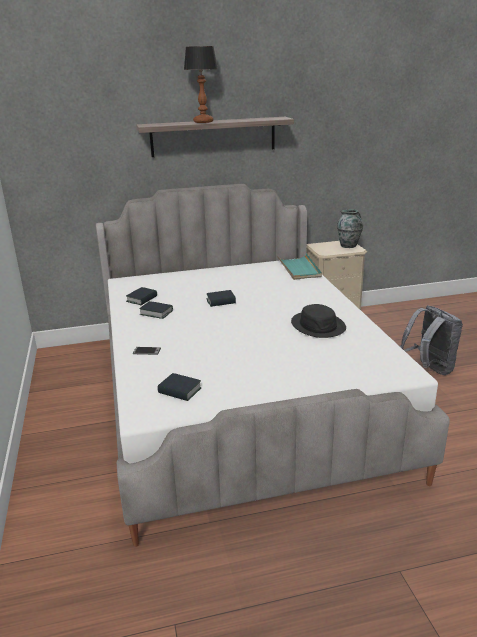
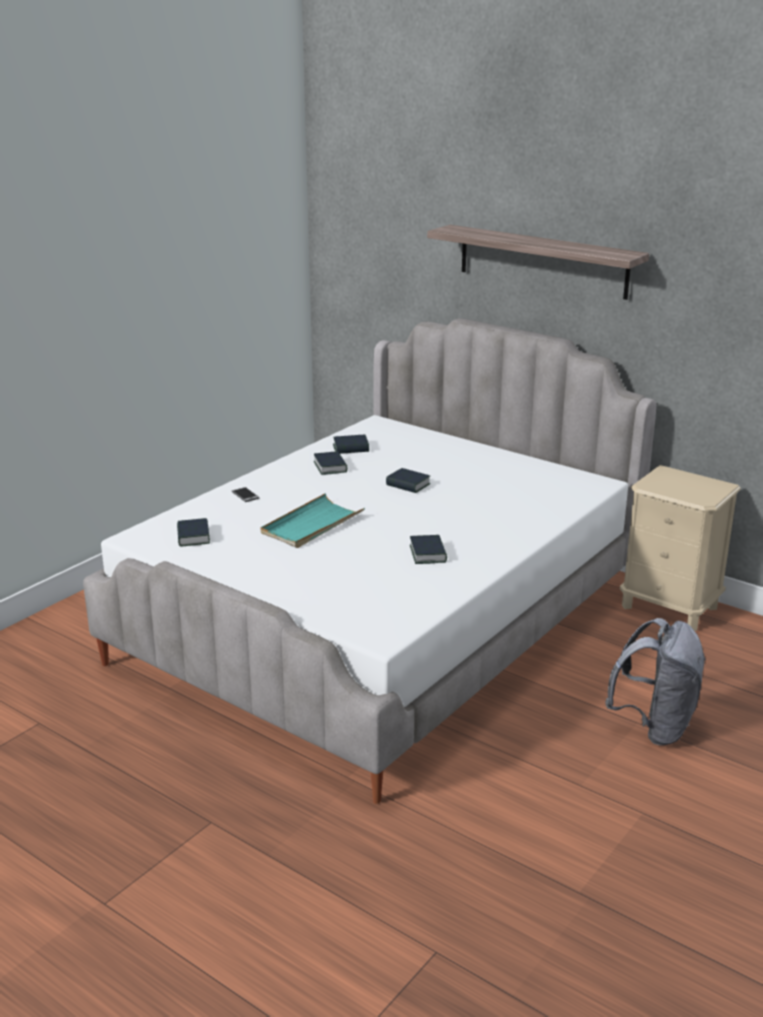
camera: 50 degrees right, 0 degrees up
table lamp [184,46,218,123] -> none
turquoise tray [277,253,322,280] -> turquoise tray moved to [261,493,365,548]
black hat [291,304,346,338] -> book [410,535,447,564]
vase [337,209,363,248] -> none

